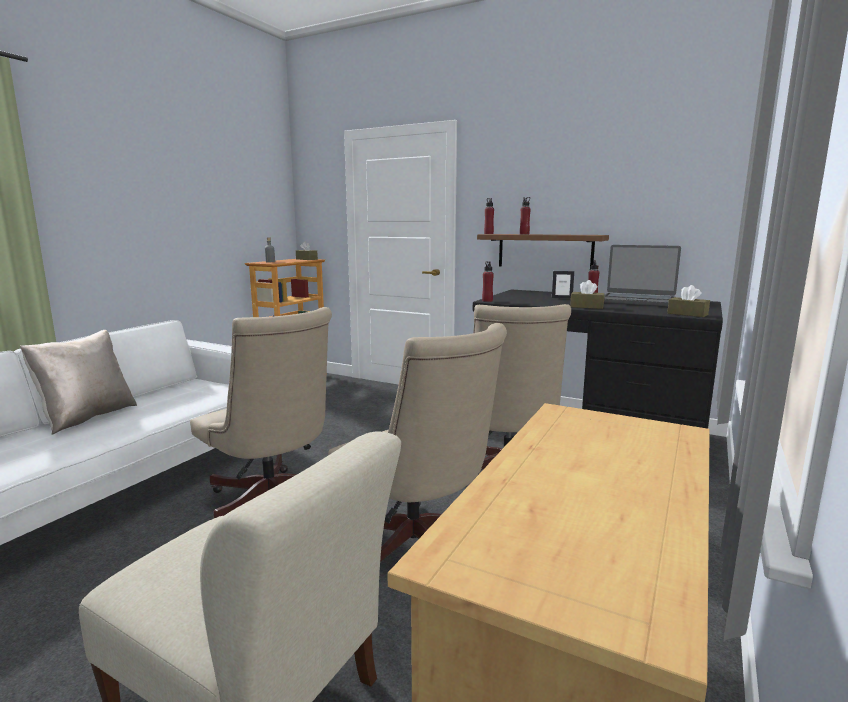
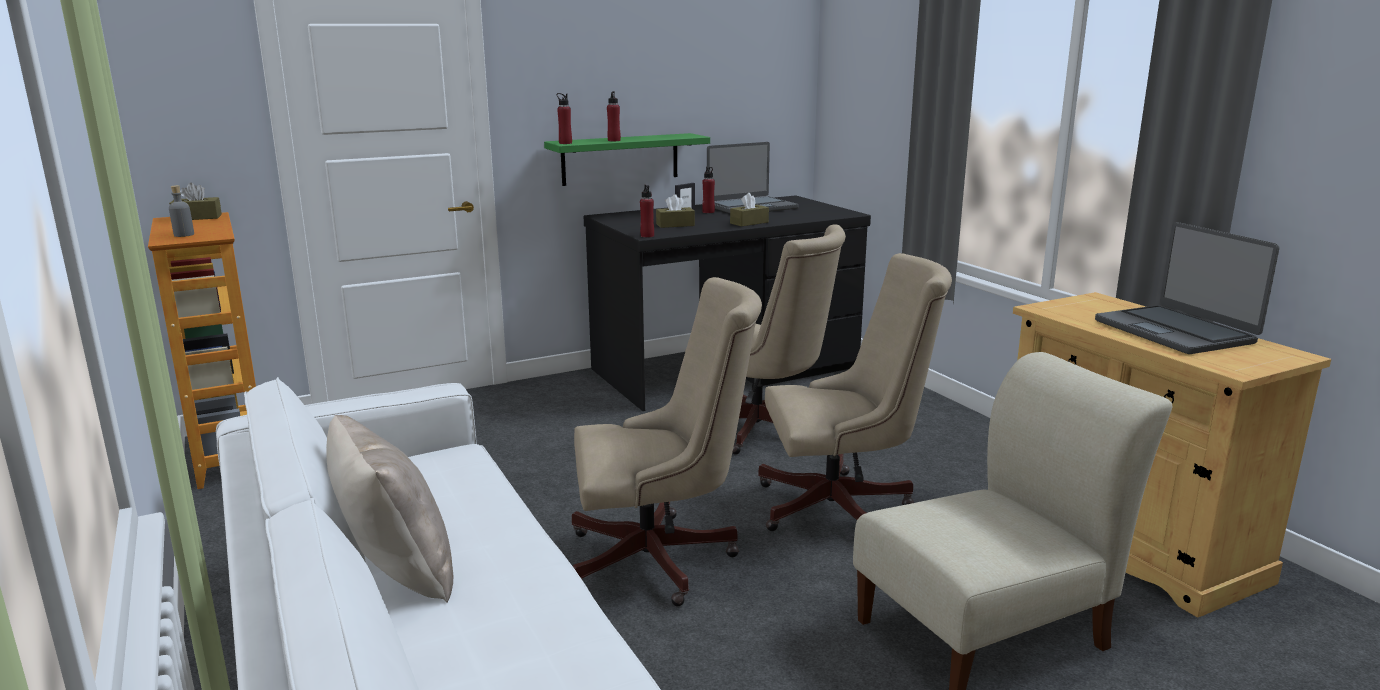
camera: 55 degrees left, 5 degrees up
brown shelf [477,234,609,270] -> green shelf [544,133,710,186]
brown tissue box [667,285,710,317] -> brown tissue box moved to [656,194,695,228]
none -> laptop [1095,222,1280,354]

